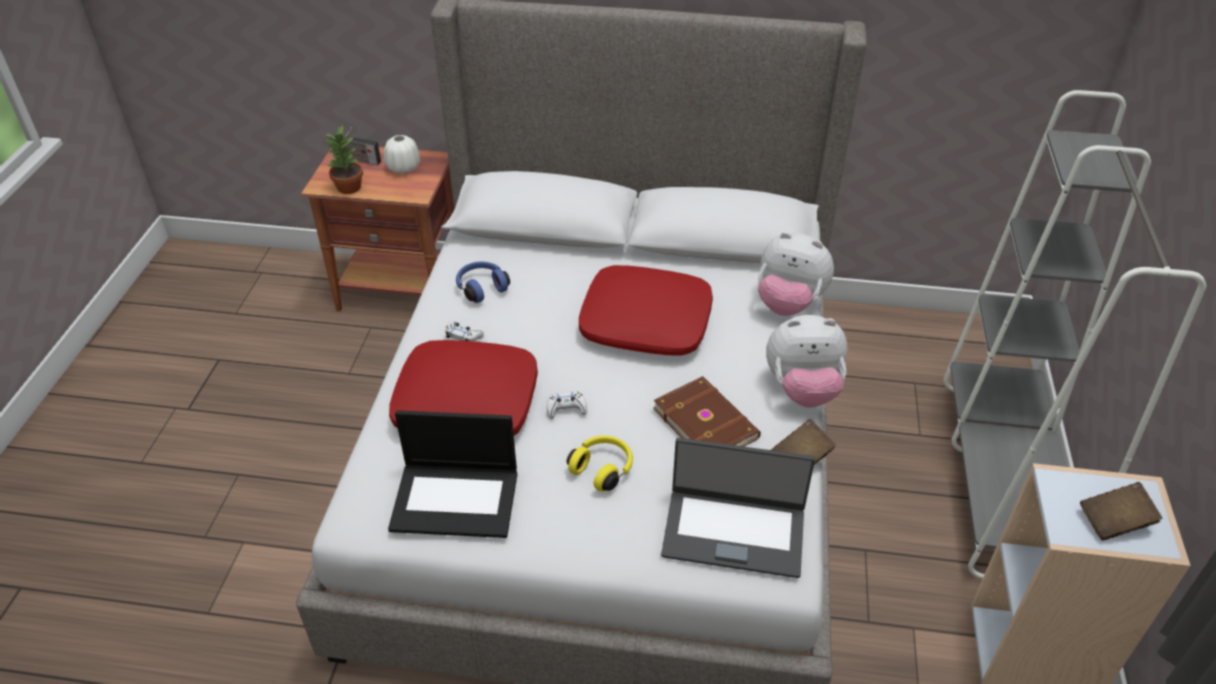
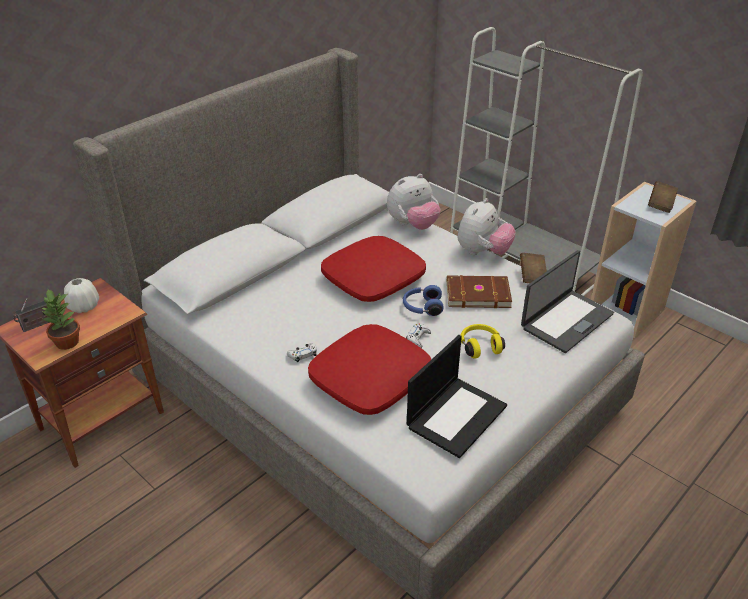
camera: 55 degrees left, 5 degrees down
blue headphones [456,262,510,303] -> blue headphones moved to [403,285,444,316]

